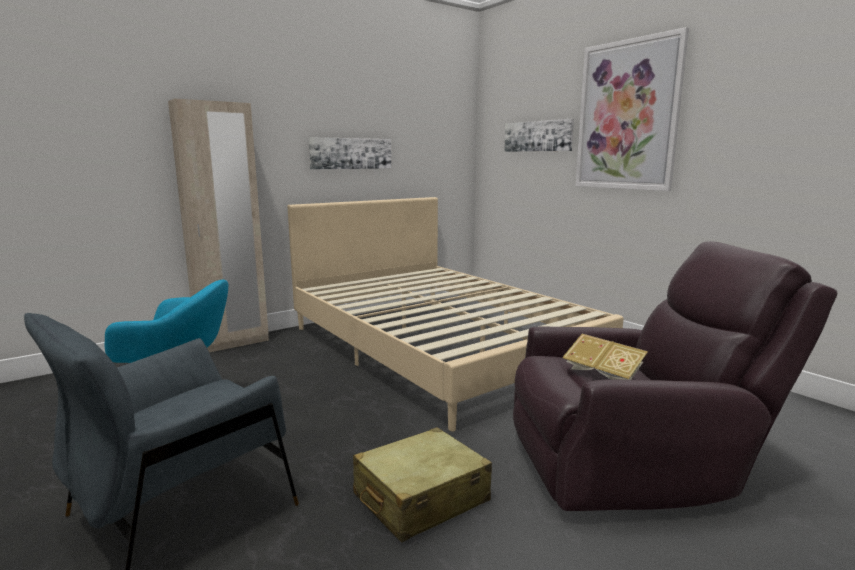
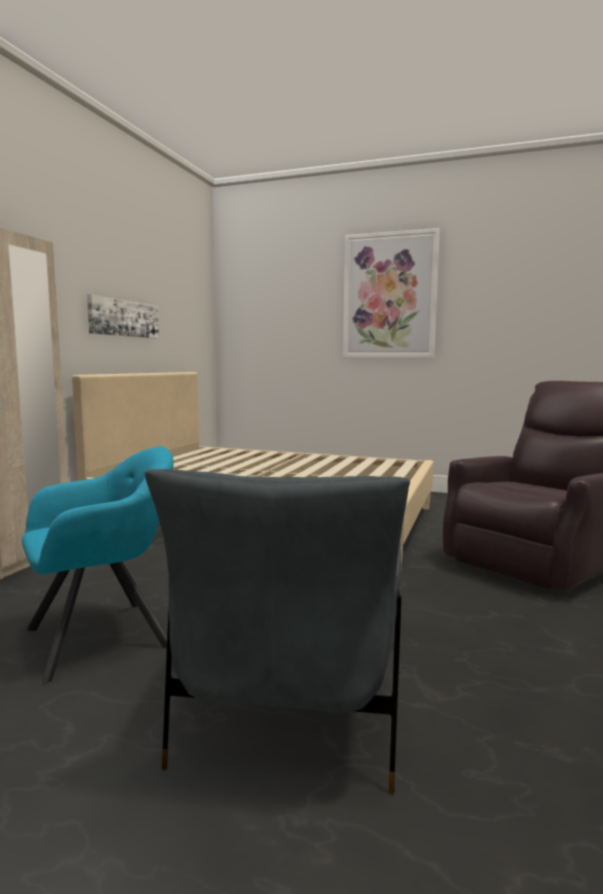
camera: 35 degrees left, 5 degrees down
beige suitcase [353,427,492,542] -> none
picture [504,119,574,152] -> none
book [562,334,648,380] -> none

